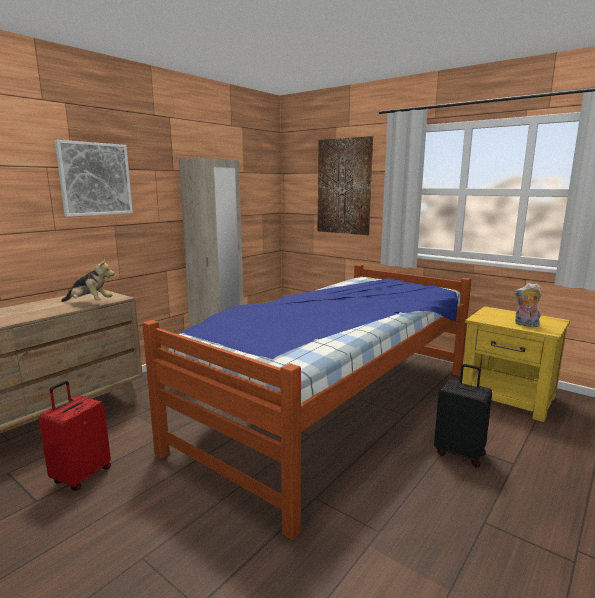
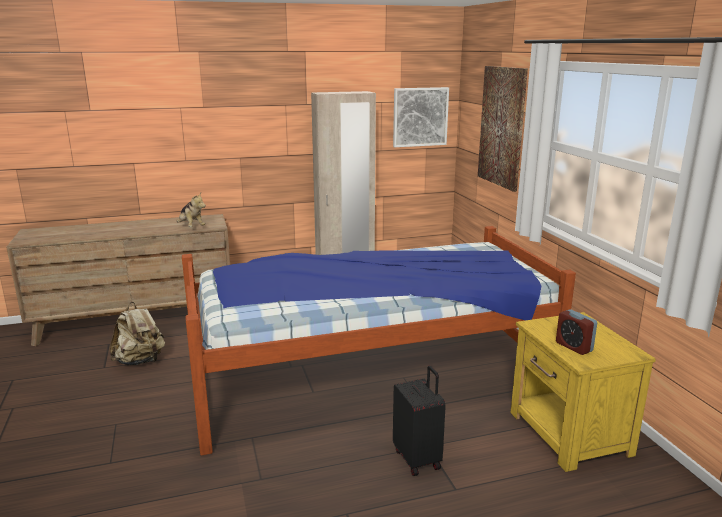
camera: 35 degrees right, 5 degrees up
red suitcase [38,381,111,491] -> beige backpack [109,302,165,366]
picture [55,140,133,217] -> picture moved to [393,87,449,147]
plush toy [515,283,542,327] -> alarm clock [556,310,597,355]

